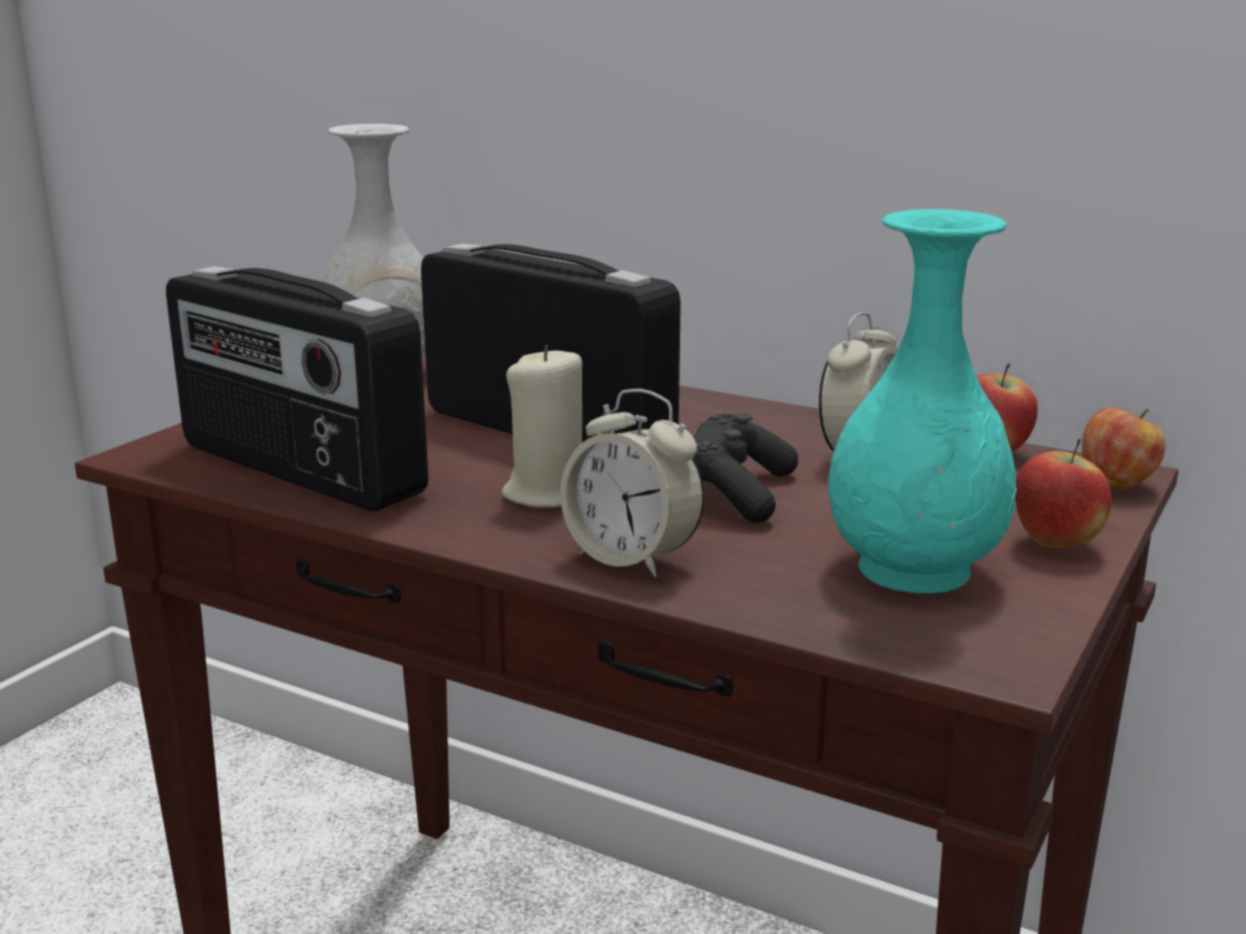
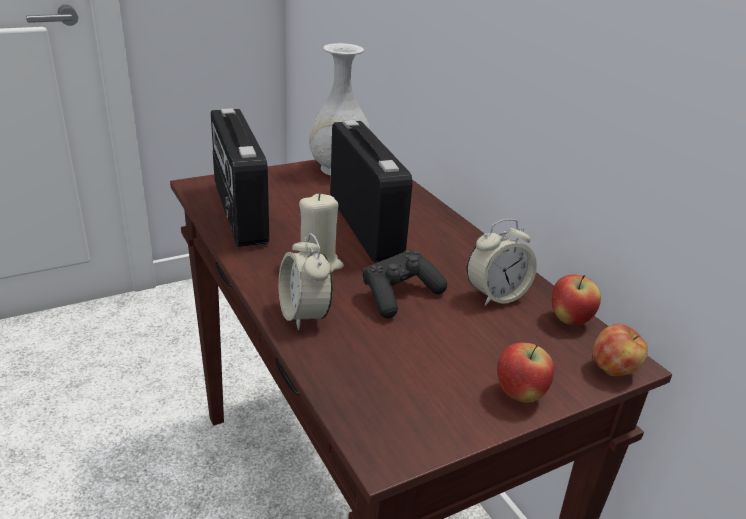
camera: 30 degrees right, 10 degrees up
turquoise vase [828,209,1017,594] -> none

